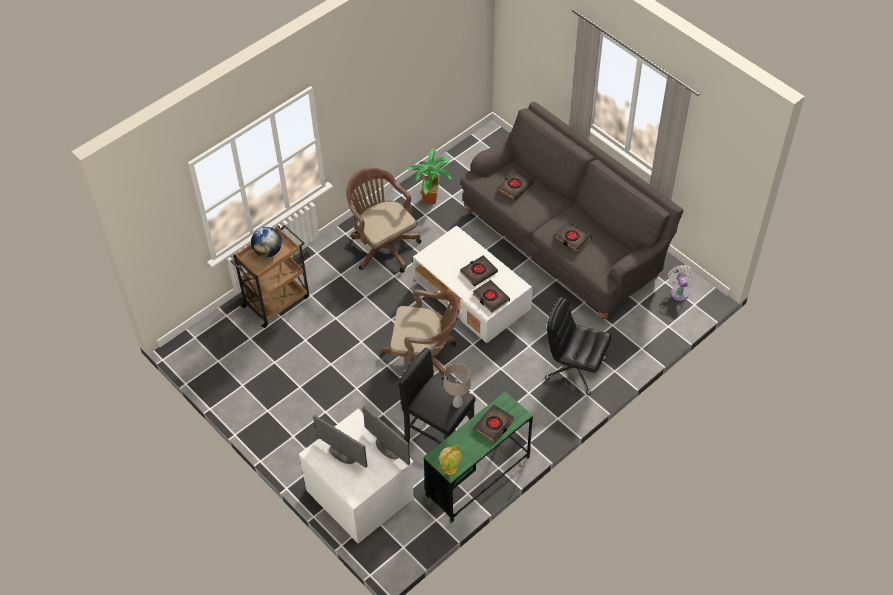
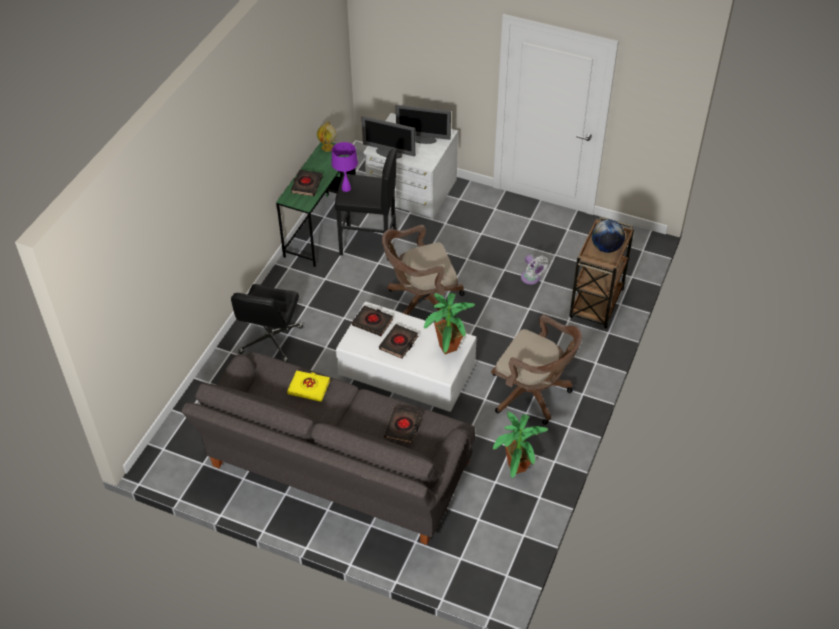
camera: 155 degrees right, 5 degrees down
beige table lamp [443,363,471,408] -> purple table lamp [331,142,358,192]
black office chair [545,297,611,395] -> black office chair turned 105 degrees clockwise [231,284,303,362]
black book [554,222,592,252] -> yellow book [287,371,330,402]
white fan [668,265,693,301] -> white fan moved to [521,255,548,285]
none -> potted plant [424,292,475,354]

